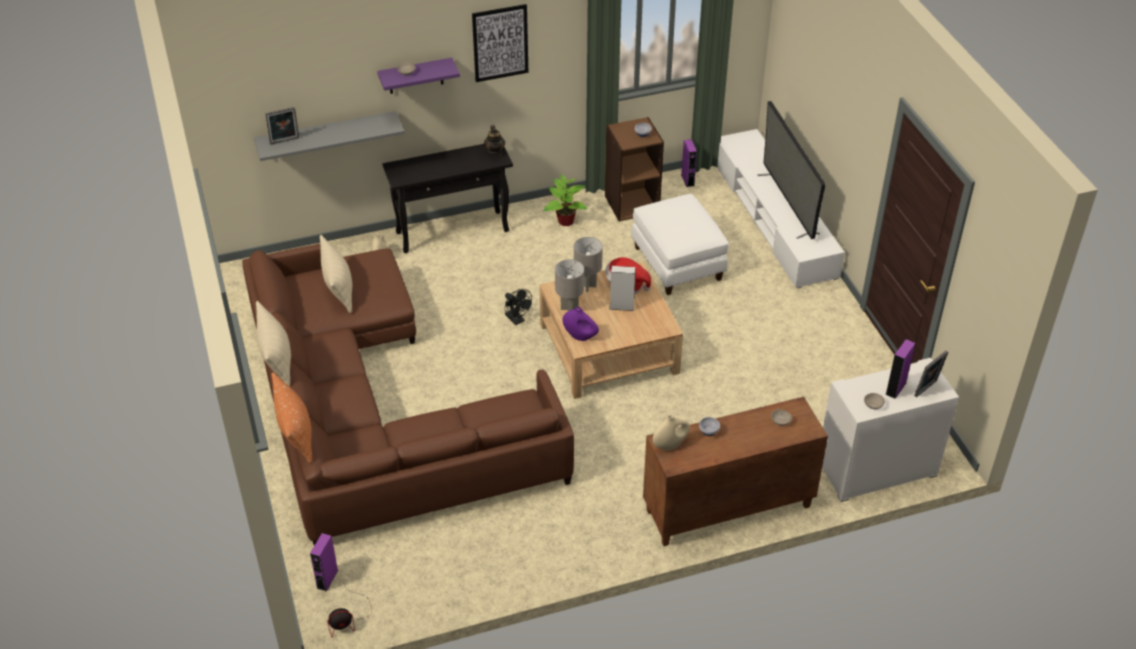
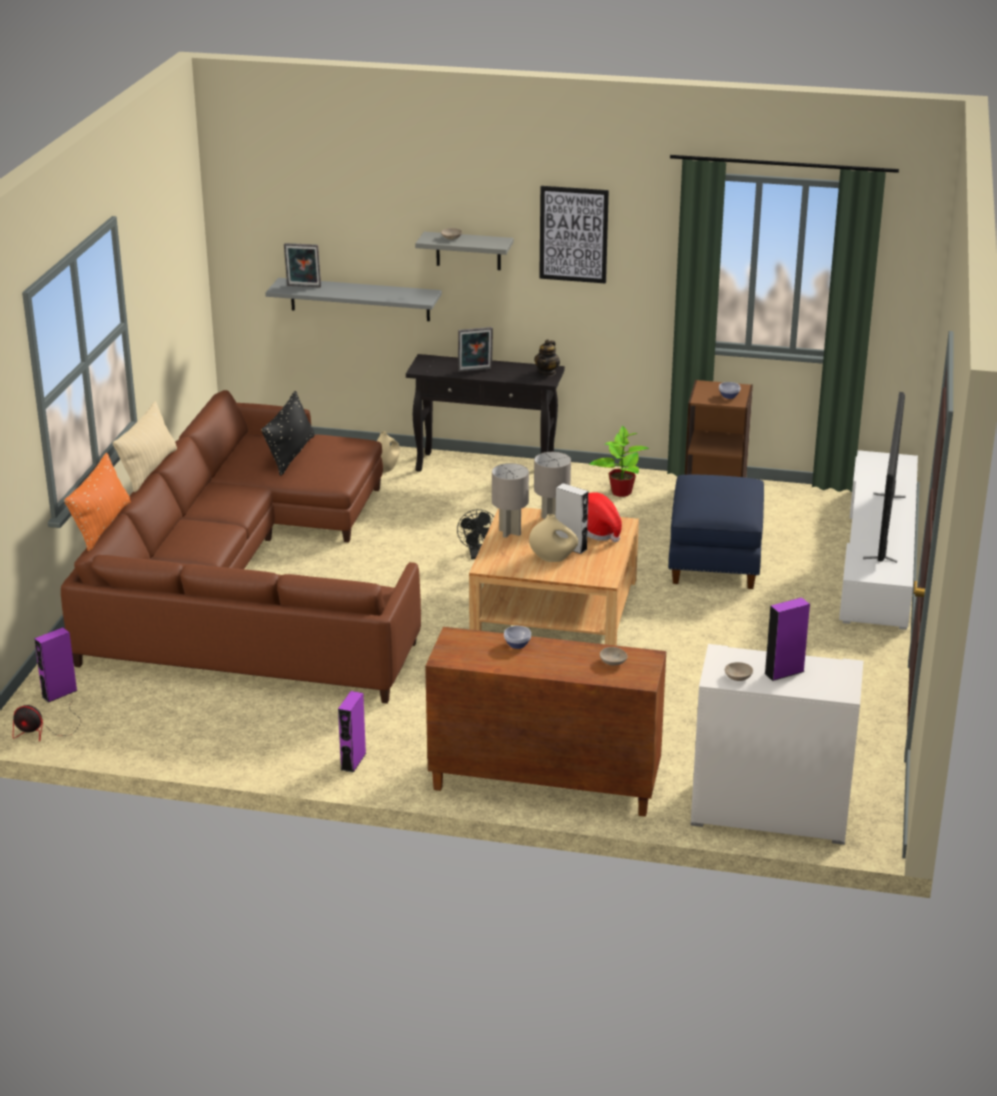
camera: 30 degrees right, 15 degrees down
beige pillow [320,235,352,313] -> black pillow [261,391,314,476]
purple shelf [377,58,460,94] -> grey shelf [415,232,513,270]
purple vase [563,307,599,341] -> none
white ottoman [631,194,729,295] -> blue ottoman [668,475,764,589]
beige vase [653,415,690,451] -> beige vase moved to [529,514,578,562]
purple speaker [681,139,697,187] -> purple speaker moved to [338,691,366,773]
picture frame [914,351,948,398] -> picture frame moved to [458,327,493,372]

